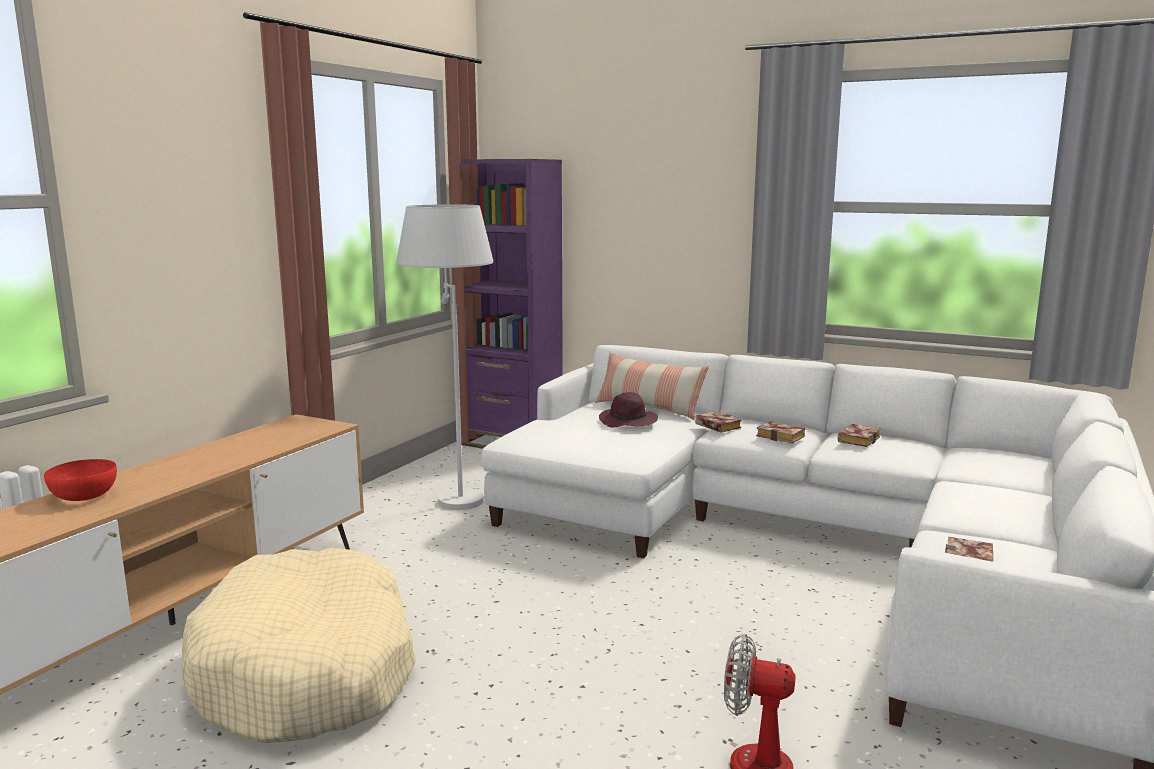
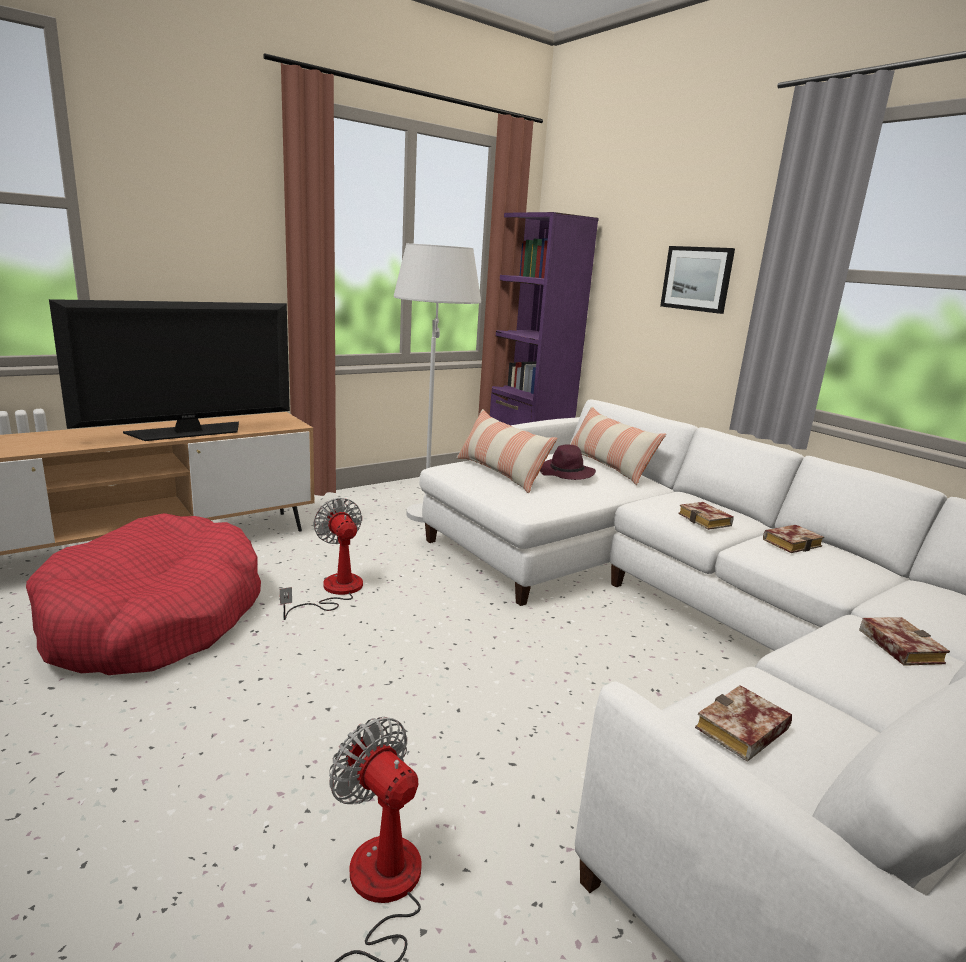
camera: 25 degrees right, 5 degrees up
red bowl [44,459,117,501] -> none
beige dog bed [181,548,416,743] -> red dog bed [26,513,261,675]
book [695,411,742,433] -> book moved to [859,617,950,666]
none -> television [49,299,290,441]
none -> fan [280,498,363,620]
none -> pillow [457,409,558,494]
none -> picture [660,246,735,314]

